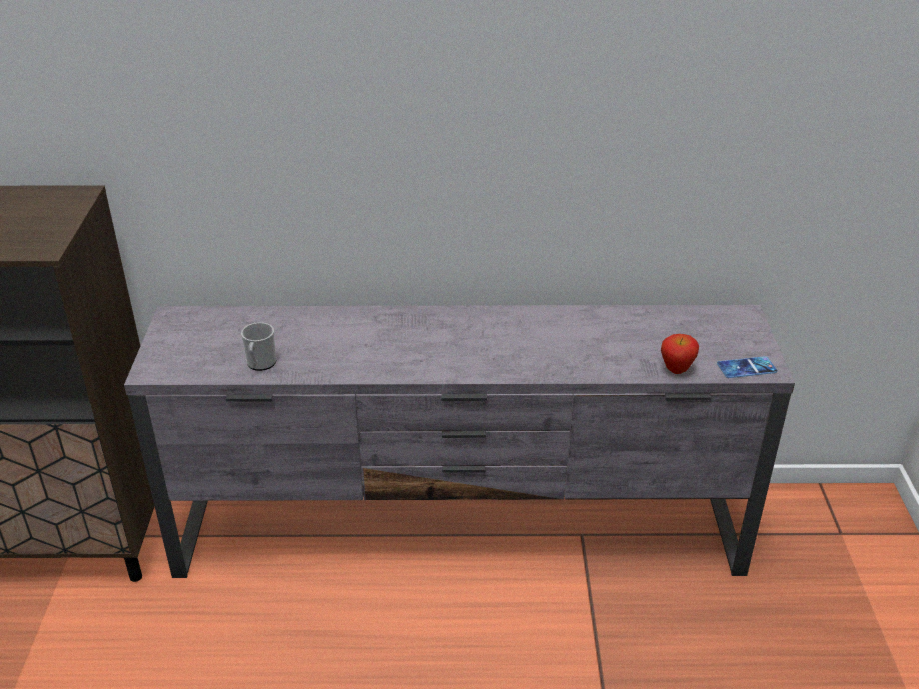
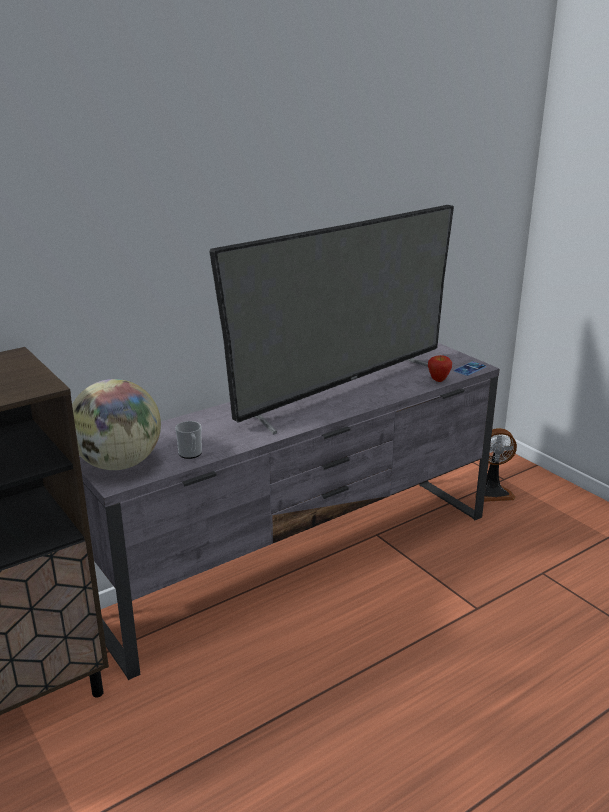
camera: 35 degrees left, 10 degrees down
none -> globe [72,379,161,470]
none -> television [209,205,454,435]
none -> fan [475,428,517,502]

